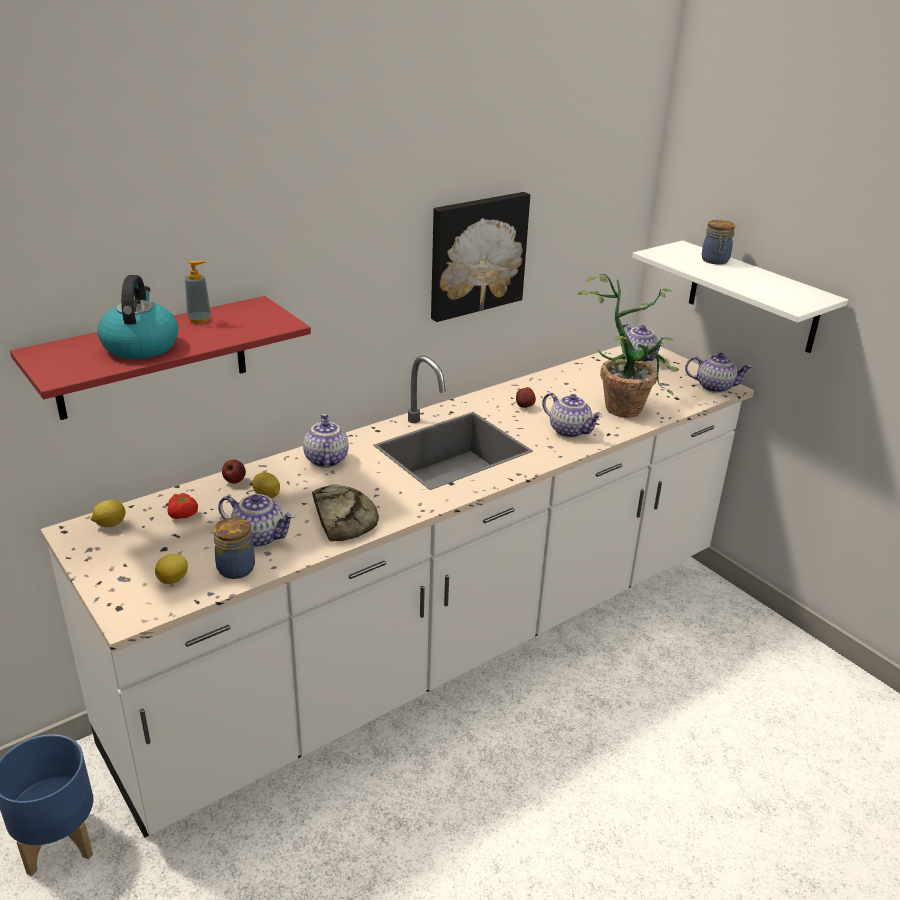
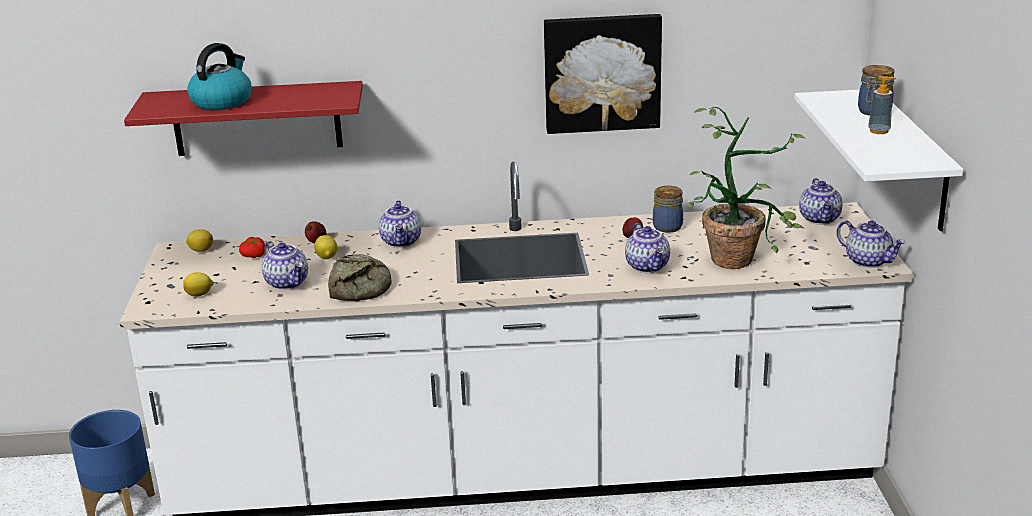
camera: 35 degrees right, 5 degrees down
soap dispenser [185,261,211,324] -> soap dispenser moved to [868,76,896,134]
jar [213,517,255,579] -> jar moved to [653,186,683,233]
teapot [303,414,349,468] -> teapot turned 150 degrees clockwise [379,200,421,248]

